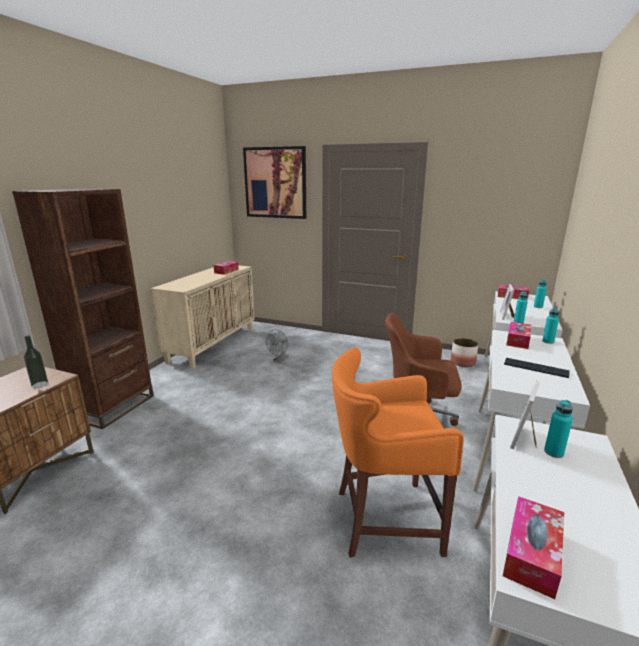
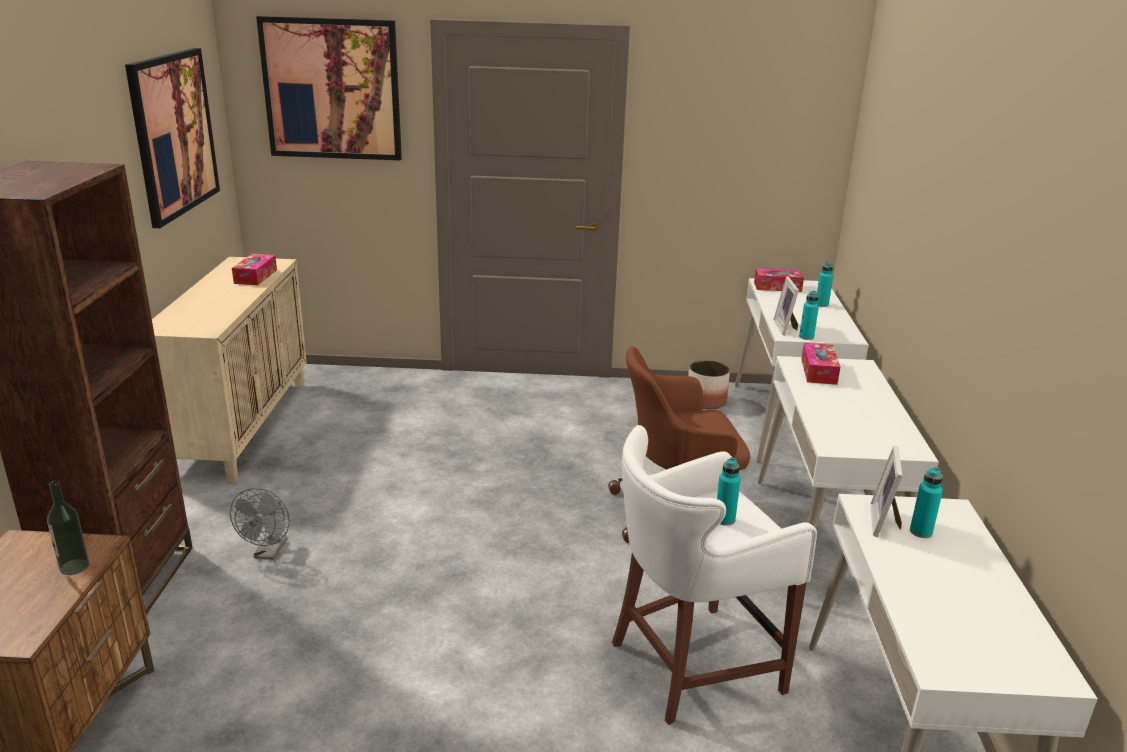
camera: 20 degrees left, 5 degrees up
grey fan [266,329,288,363] -> grey fan moved to [230,488,290,560]
orange stool [332,347,464,558] -> white stool [612,425,817,725]
tissue box [503,496,564,599] -> none
keyboard [504,358,570,378] -> none
turquoise bottle [542,308,559,344] -> turquoise bottle moved to [717,457,741,526]
none -> picture [125,48,220,228]

